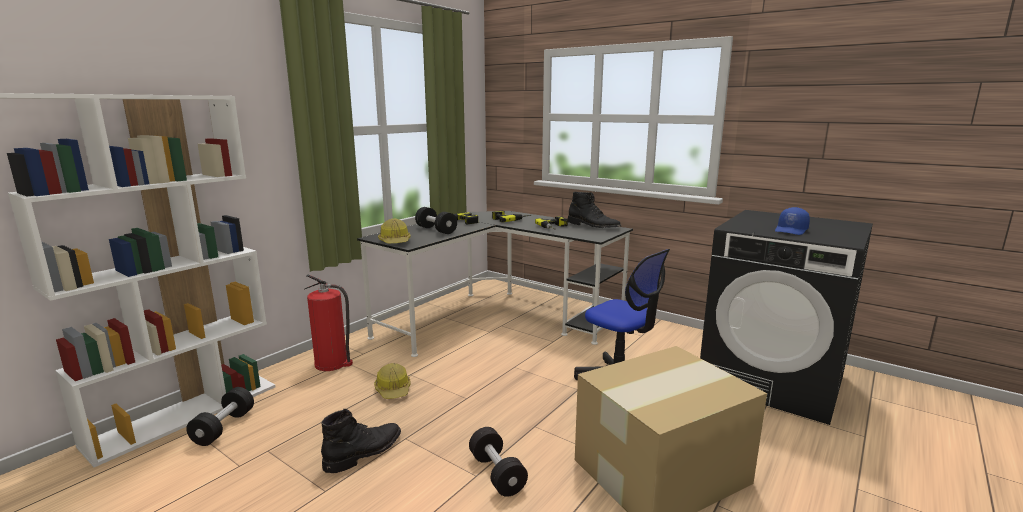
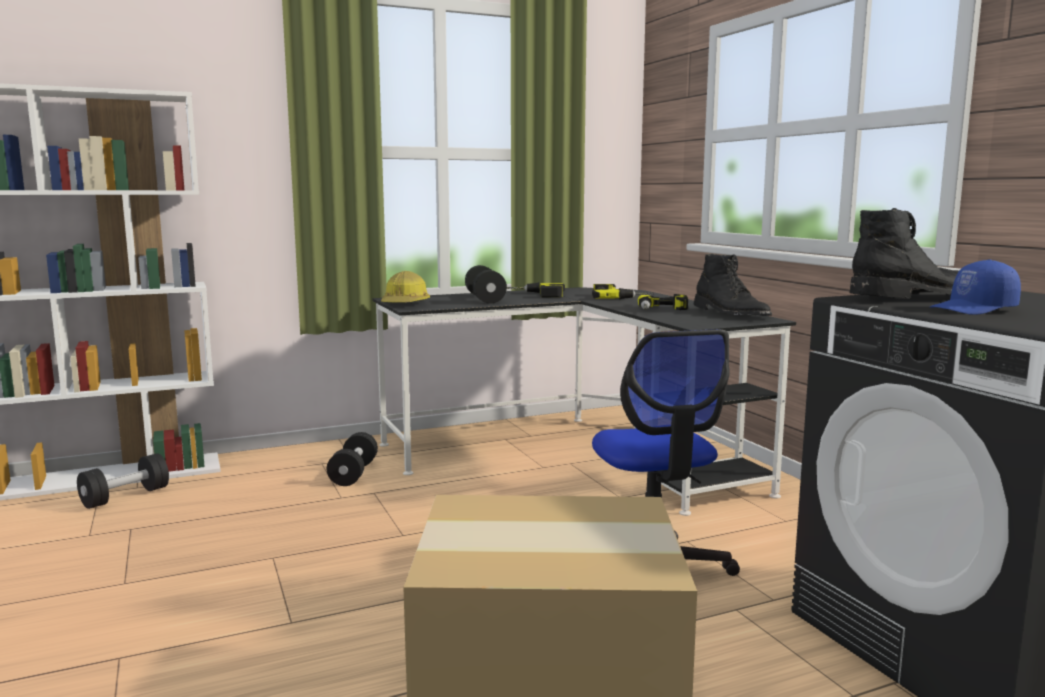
camera: 30 degrees right, 5 degrees down
fire extinguisher [304,275,353,371] -> none
black boot [321,409,401,473] -> black boot moved to [849,208,959,298]
hard hat [374,363,410,399] -> none
black dumbbell [469,427,528,497] -> black dumbbell moved to [327,432,378,486]

